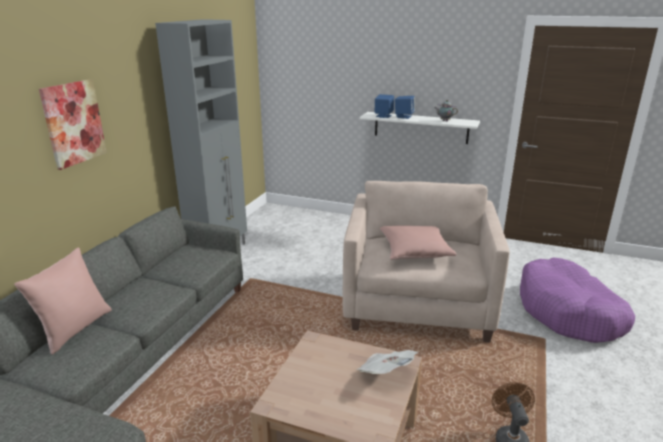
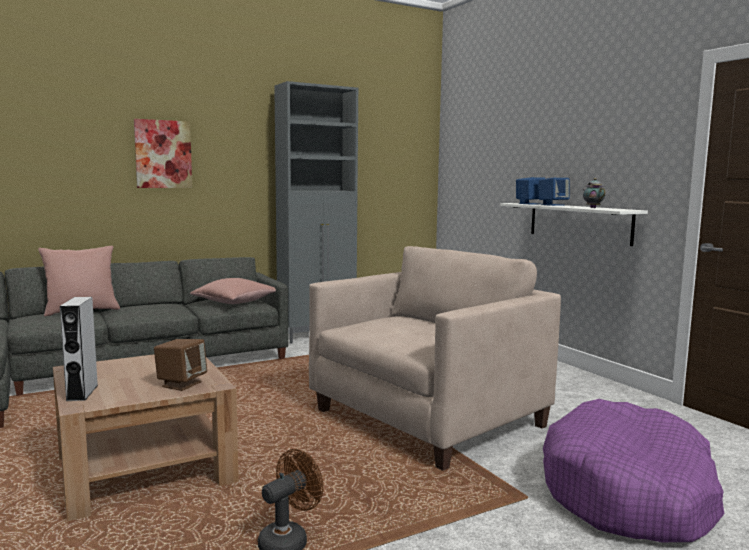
camera: 40 degrees right, 15 degrees down
newspaper [356,350,418,374] -> brown speaker [154,339,207,391]
pink pillow [380,225,457,260] -> pink pillow moved to [190,278,276,304]
none -> grey speaker [60,297,98,401]

